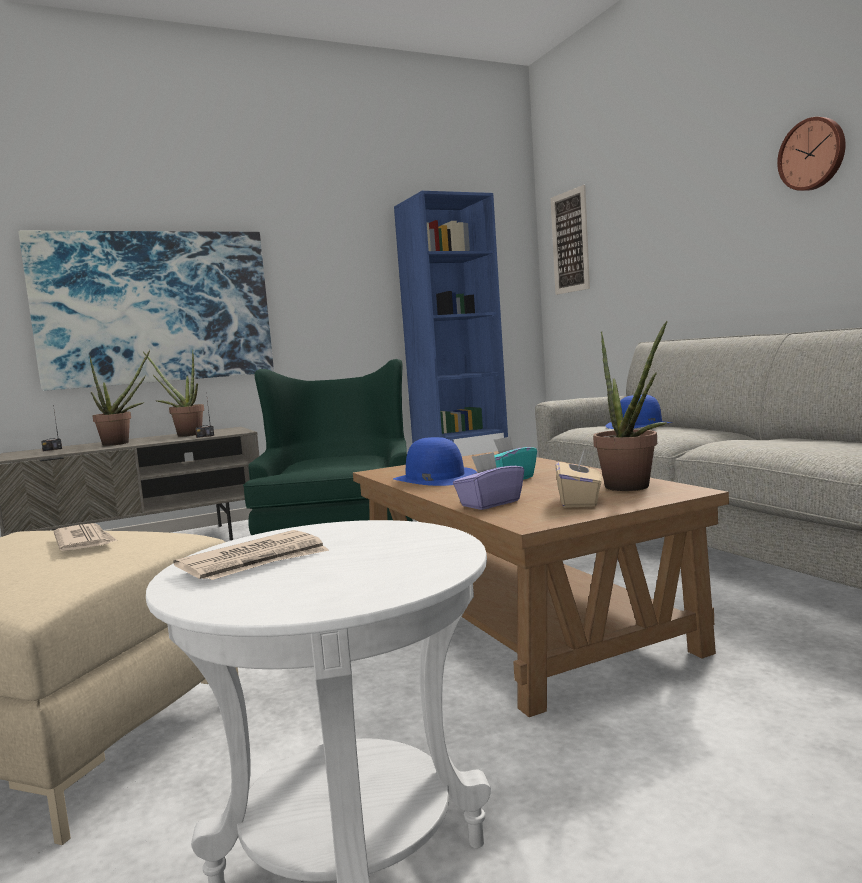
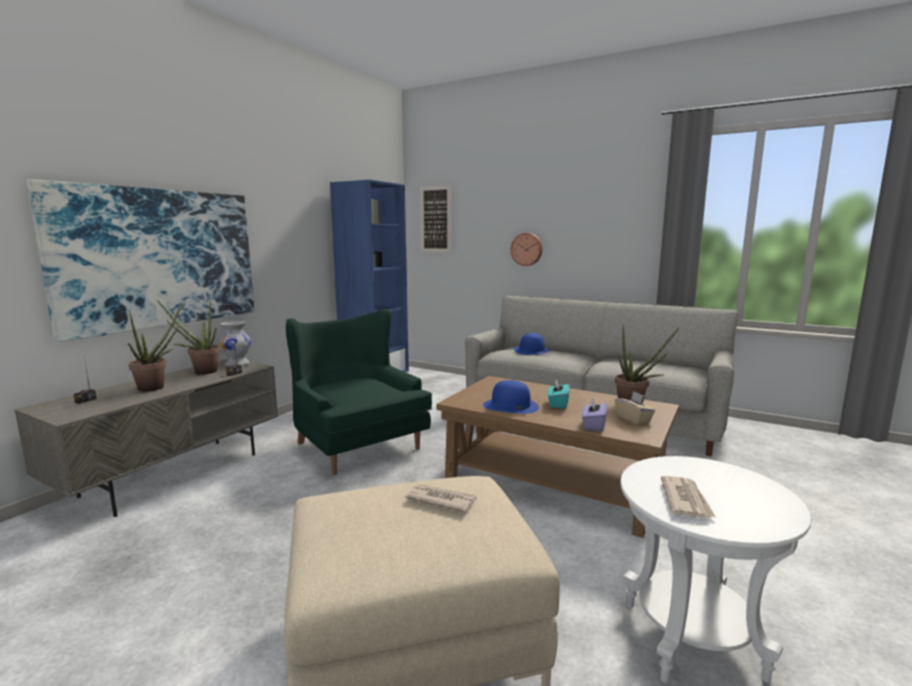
camera: 35 degrees left, 5 degrees up
wall clock [777,117,846,191] -> wall clock moved to [511,233,542,266]
none -> white vase [219,321,251,366]

